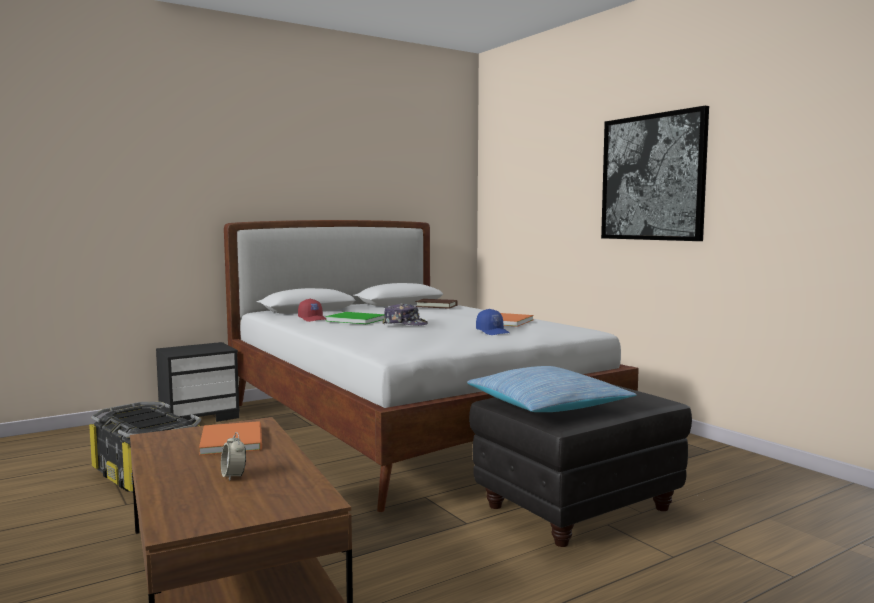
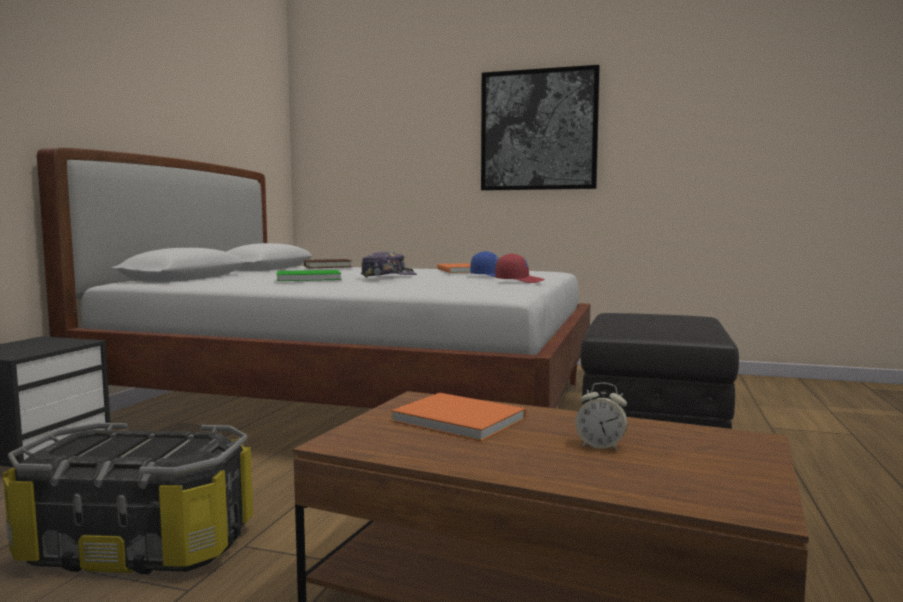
camera: 40 degrees left, 0 degrees up
red cap [298,299,326,322] -> red cap moved to [495,253,545,283]
pillow [467,366,637,412] -> none

